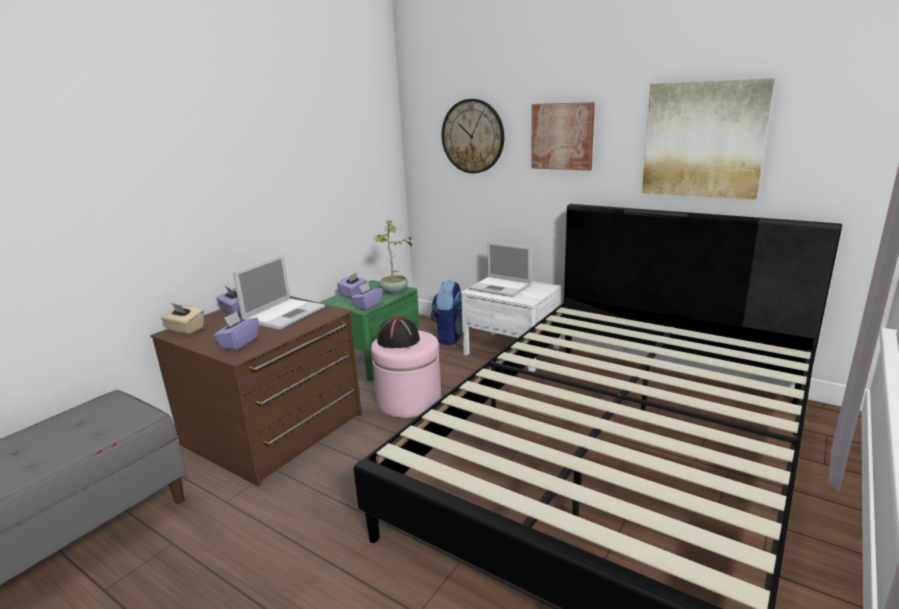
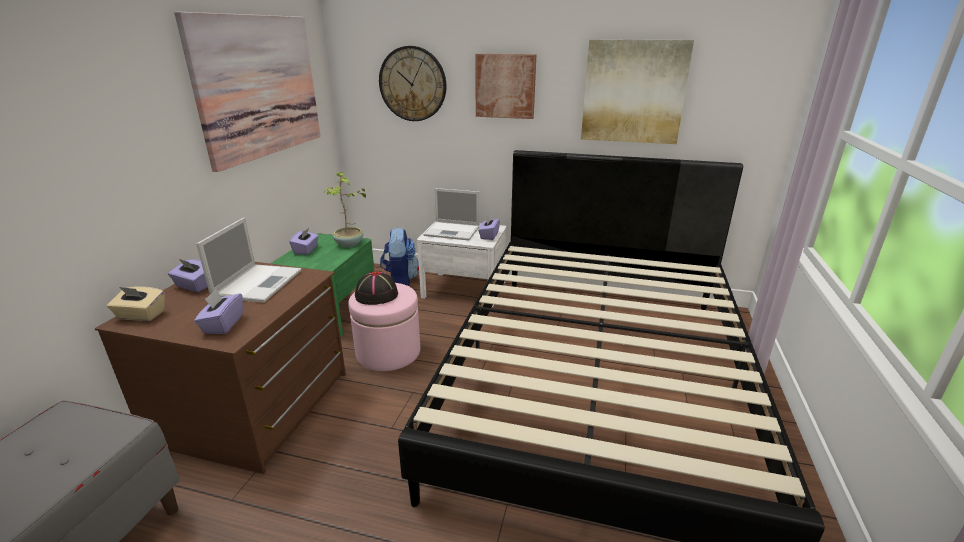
camera: 20 degrees left, 5 degrees up
purple tissue box [351,282,383,310] -> purple tissue box moved to [478,214,500,240]
none -> picture [174,12,321,172]

